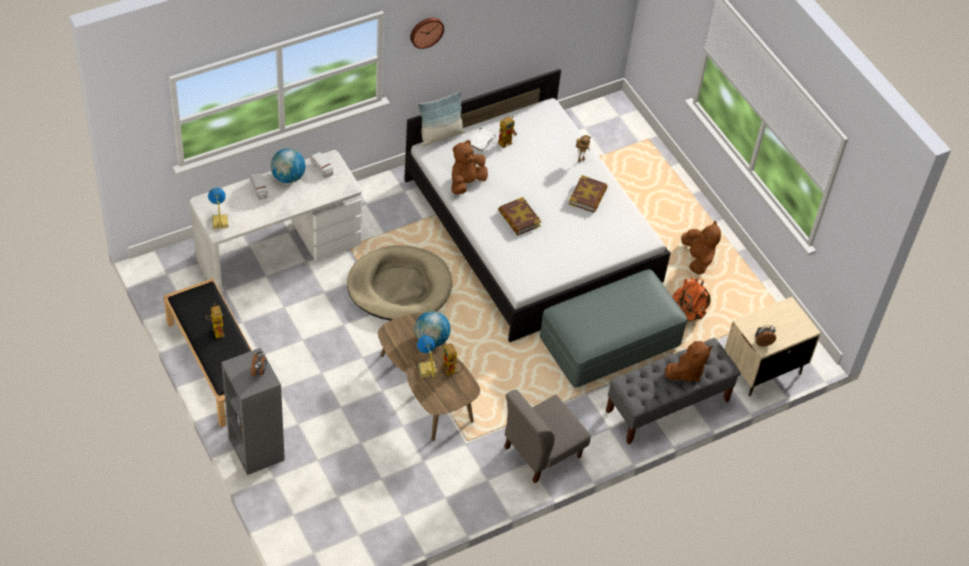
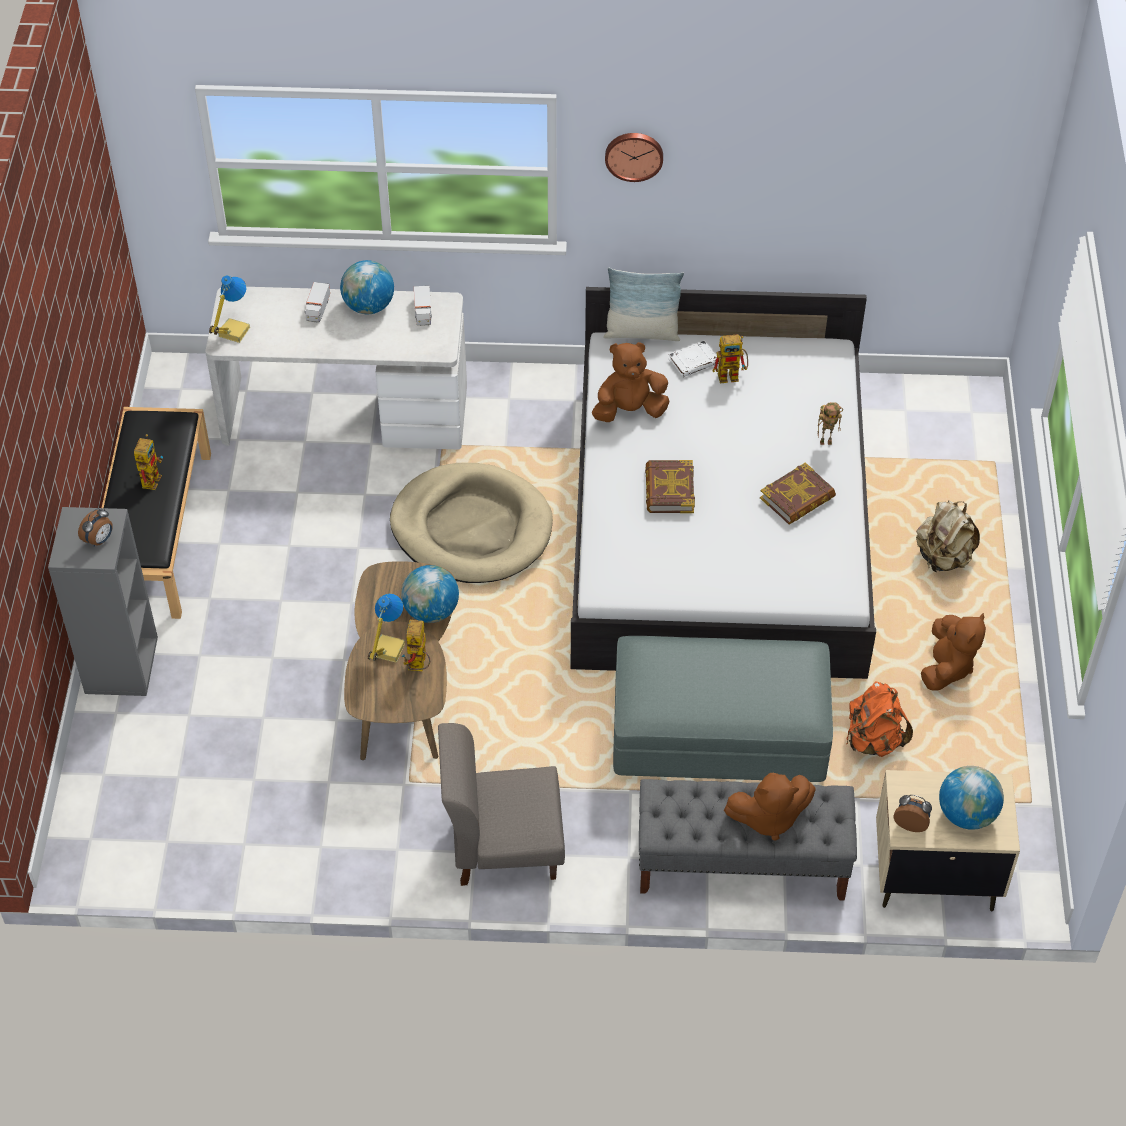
camera: 35 degrees right, 0 degrees up
none -> beige backpack [916,501,980,573]
none -> globe [939,766,1004,830]

